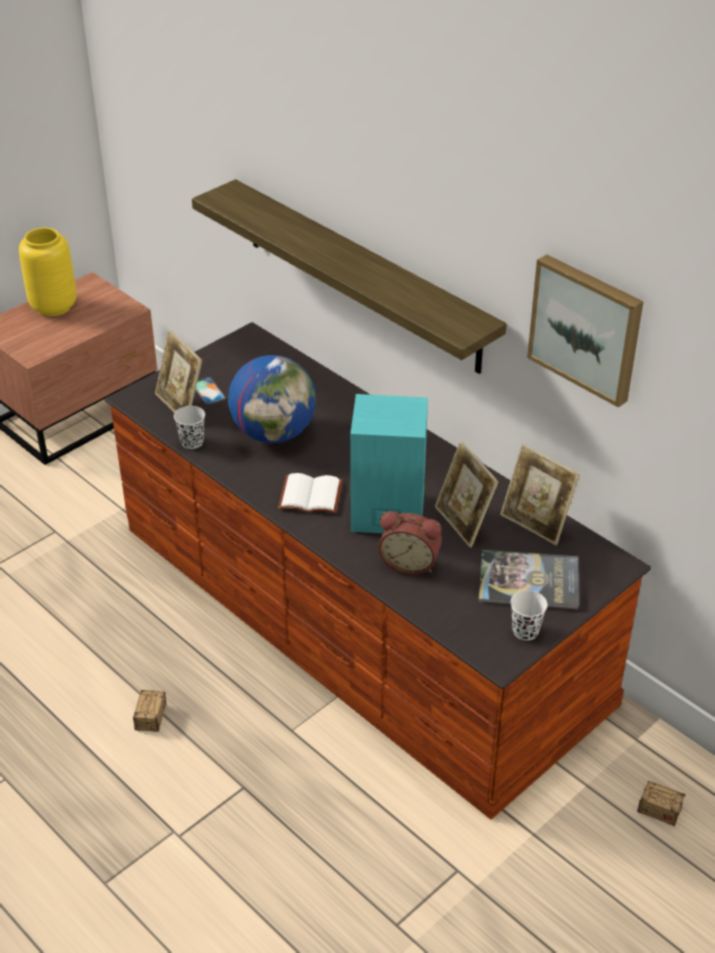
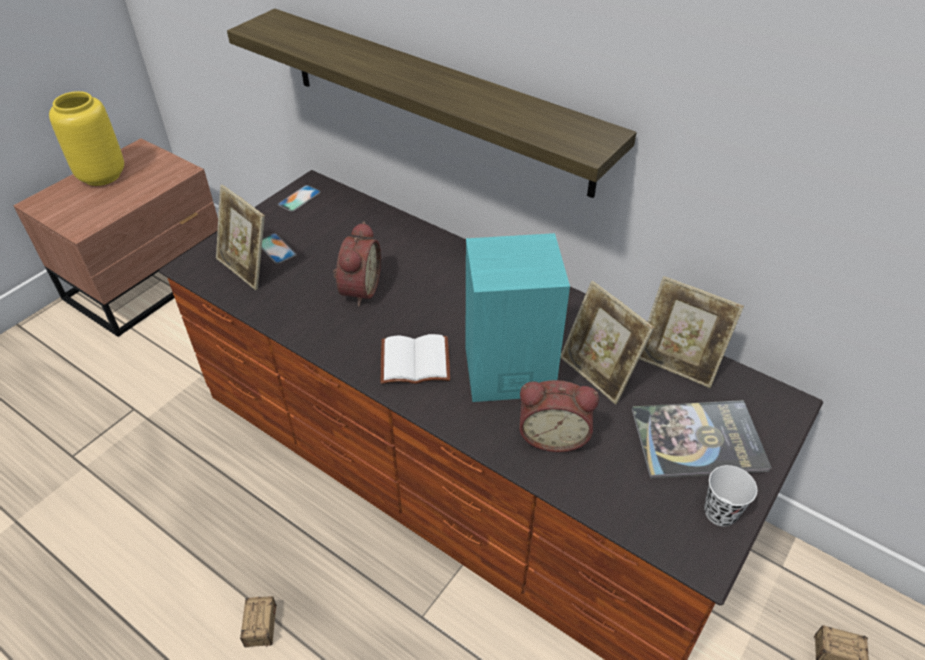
camera: 10 degrees left, 5 degrees up
black cup [174,406,205,449] -> none
globe [228,355,316,443] -> alarm clock [333,222,381,306]
picture [527,254,644,407] -> none
none -> phone [278,185,321,212]

